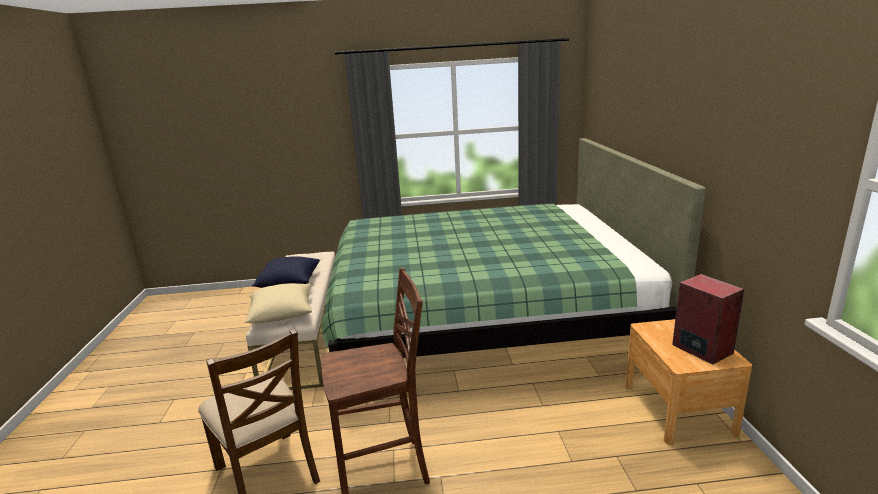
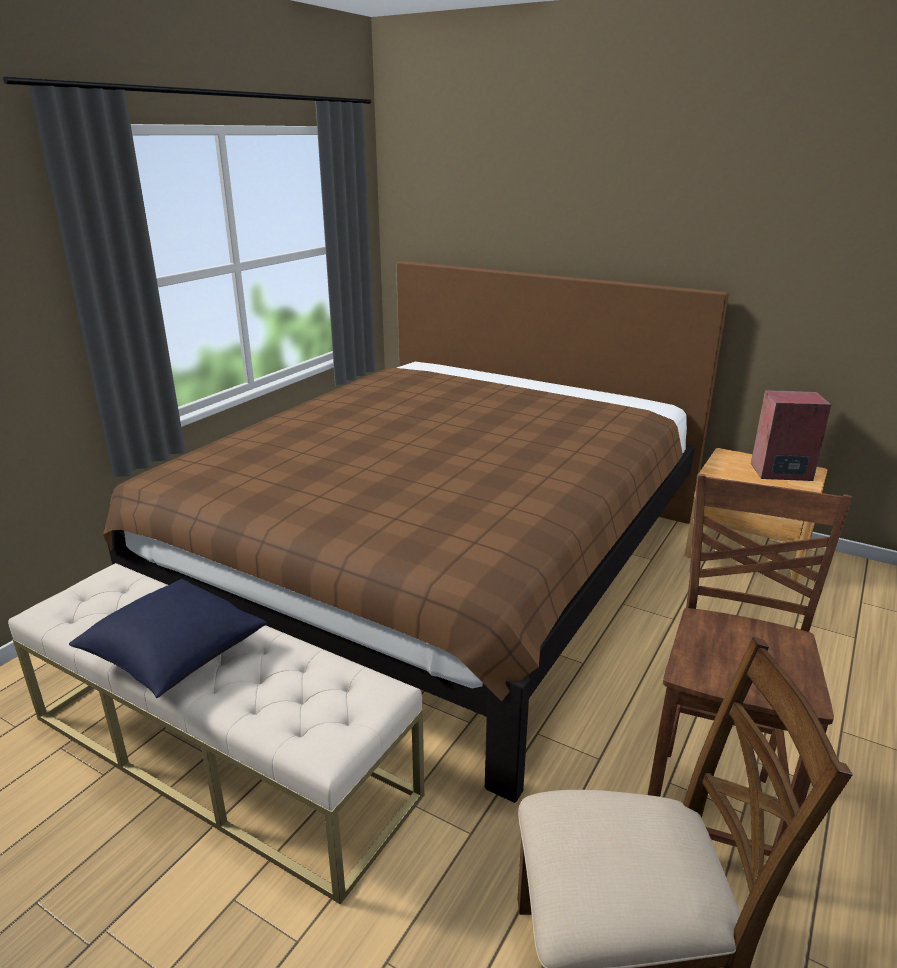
camera: 55 degrees left, 5 degrees up
beige pillow [245,283,312,324] -> none
green bed [321,138,706,409] -> brown bed [103,261,729,803]

